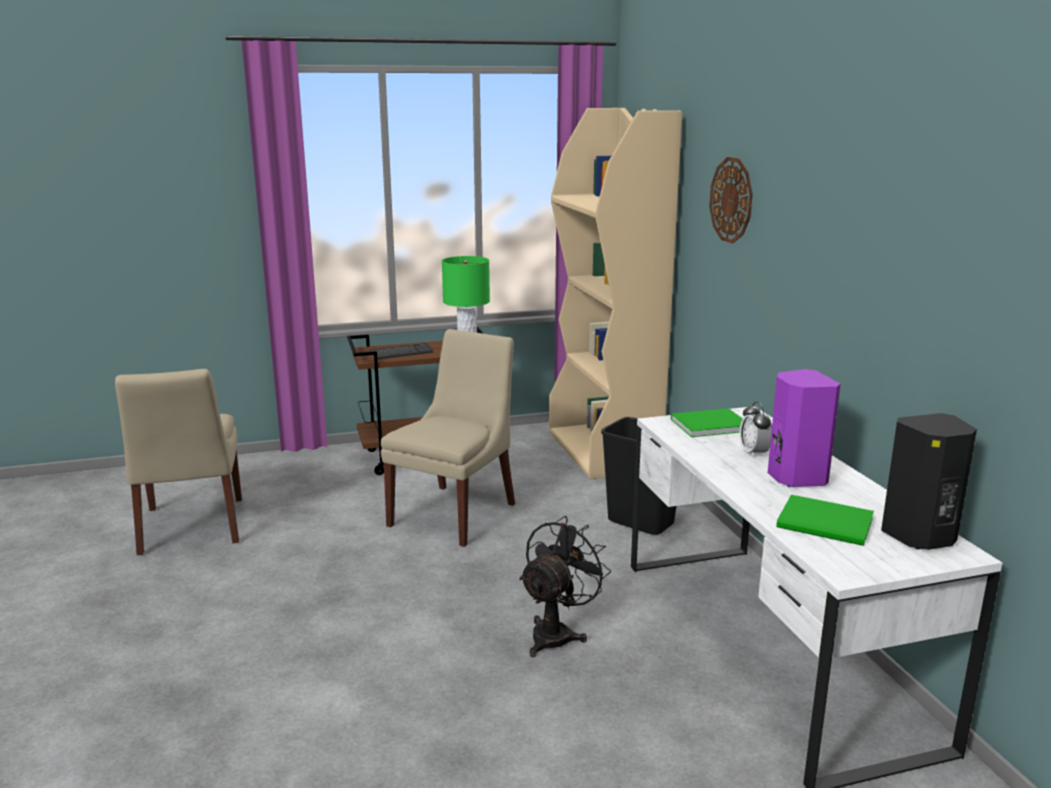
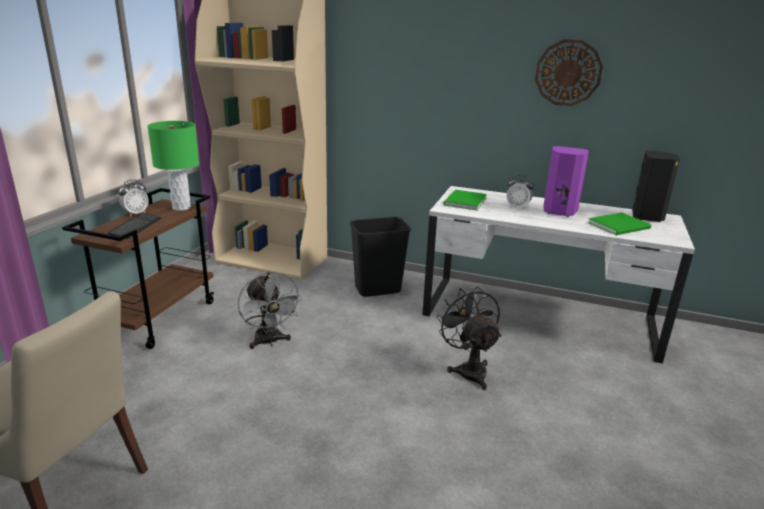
camera: 55 degrees left, 5 degrees up
beige chair [381,329,515,547] -> grey fan [238,272,302,349]
wall clock [709,157,753,243] -> wall clock moved to [535,39,603,106]
none -> alarm clock [119,180,149,216]

